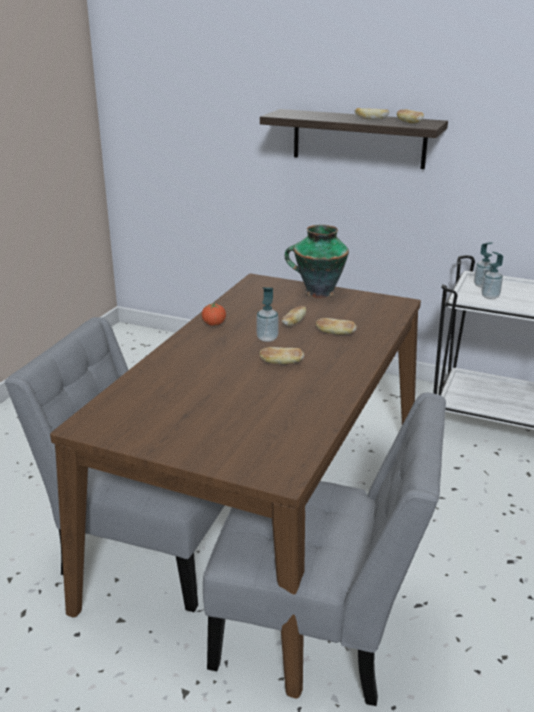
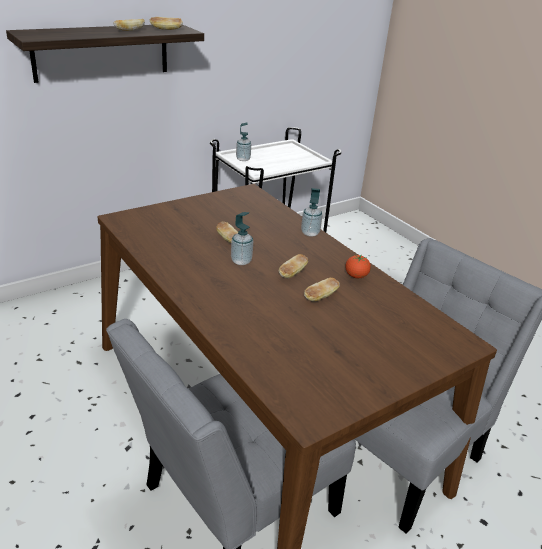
camera: 60 degrees left, 5 degrees up
tomato [202,303,226,326] -> tomato moved to [345,255,371,278]
vase [285,225,349,298] -> none
bread [316,318,356,335] -> bread moved to [304,278,340,302]
soap dispenser [481,252,503,299] -> soap dispenser moved to [301,188,322,237]

